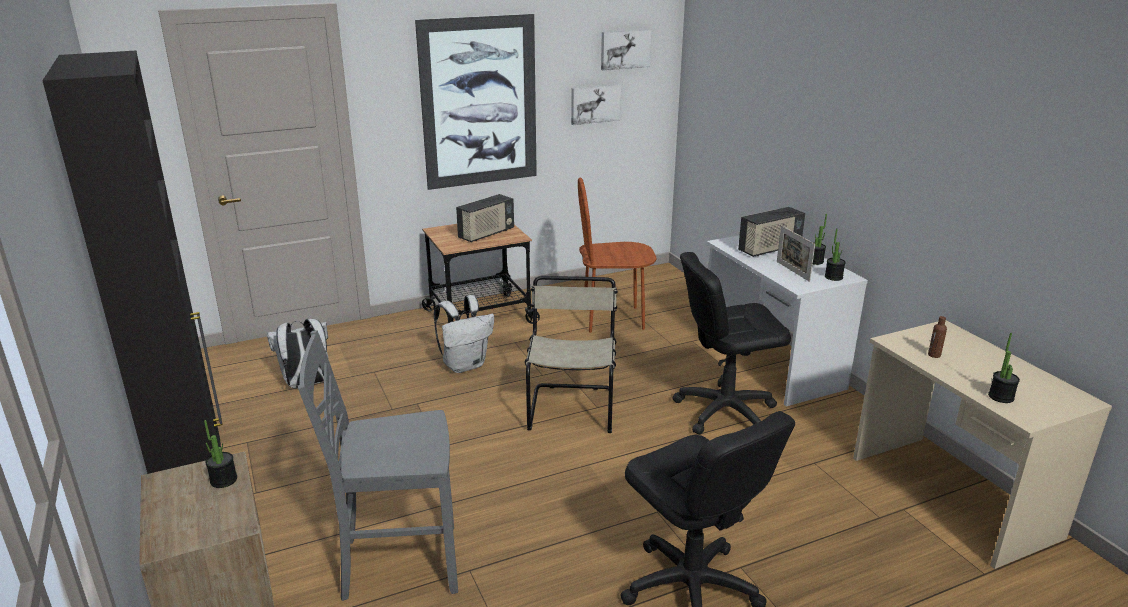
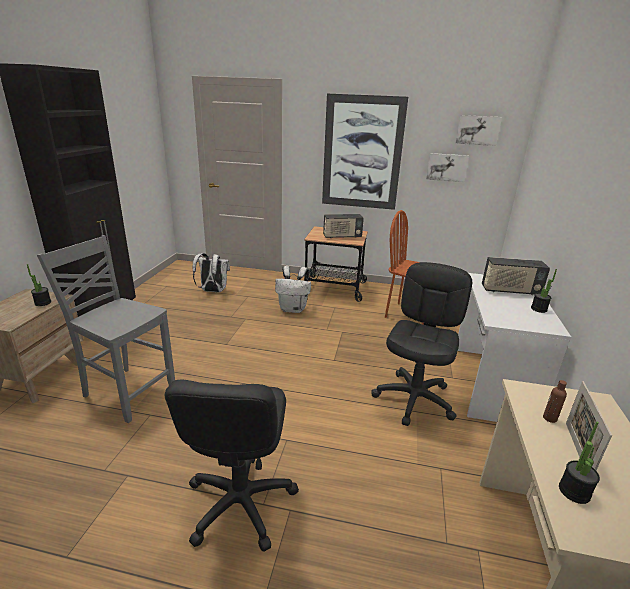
camera: 35 degrees right, 0 degrees up
beige chair [525,276,618,433] -> none
black office chair [672,252,791,434] -> black office chair turned 90 degrees clockwise [371,262,472,426]
picture frame [777,226,815,282] -> picture frame moved to [566,381,612,470]
potted plant [825,228,846,281] -> none

